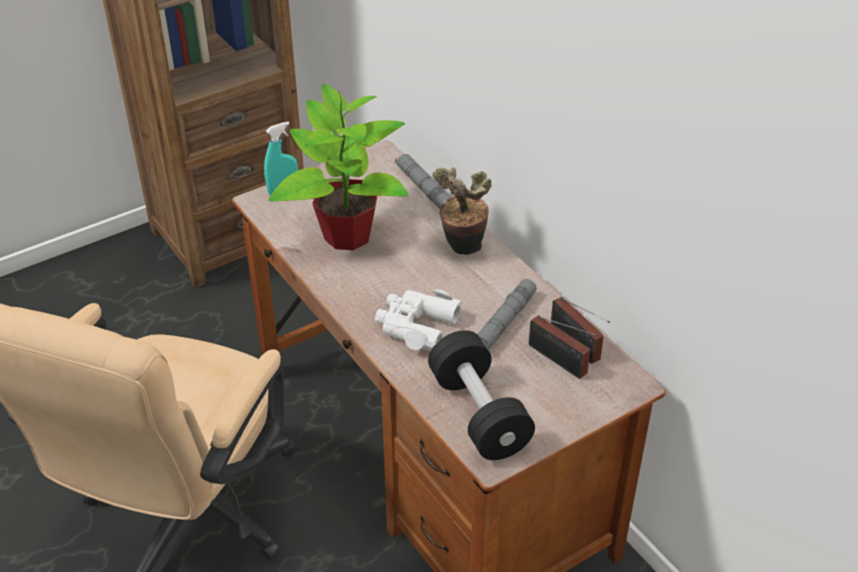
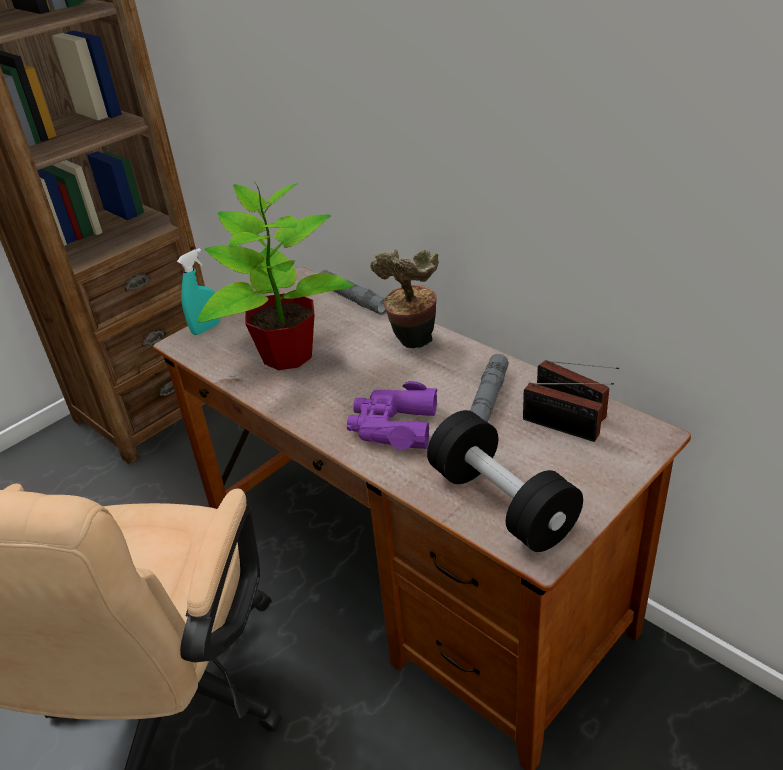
camera: 10 degrees left, 5 degrees down
white binoculars [375,289,462,351] -> purple binoculars [347,381,438,450]

